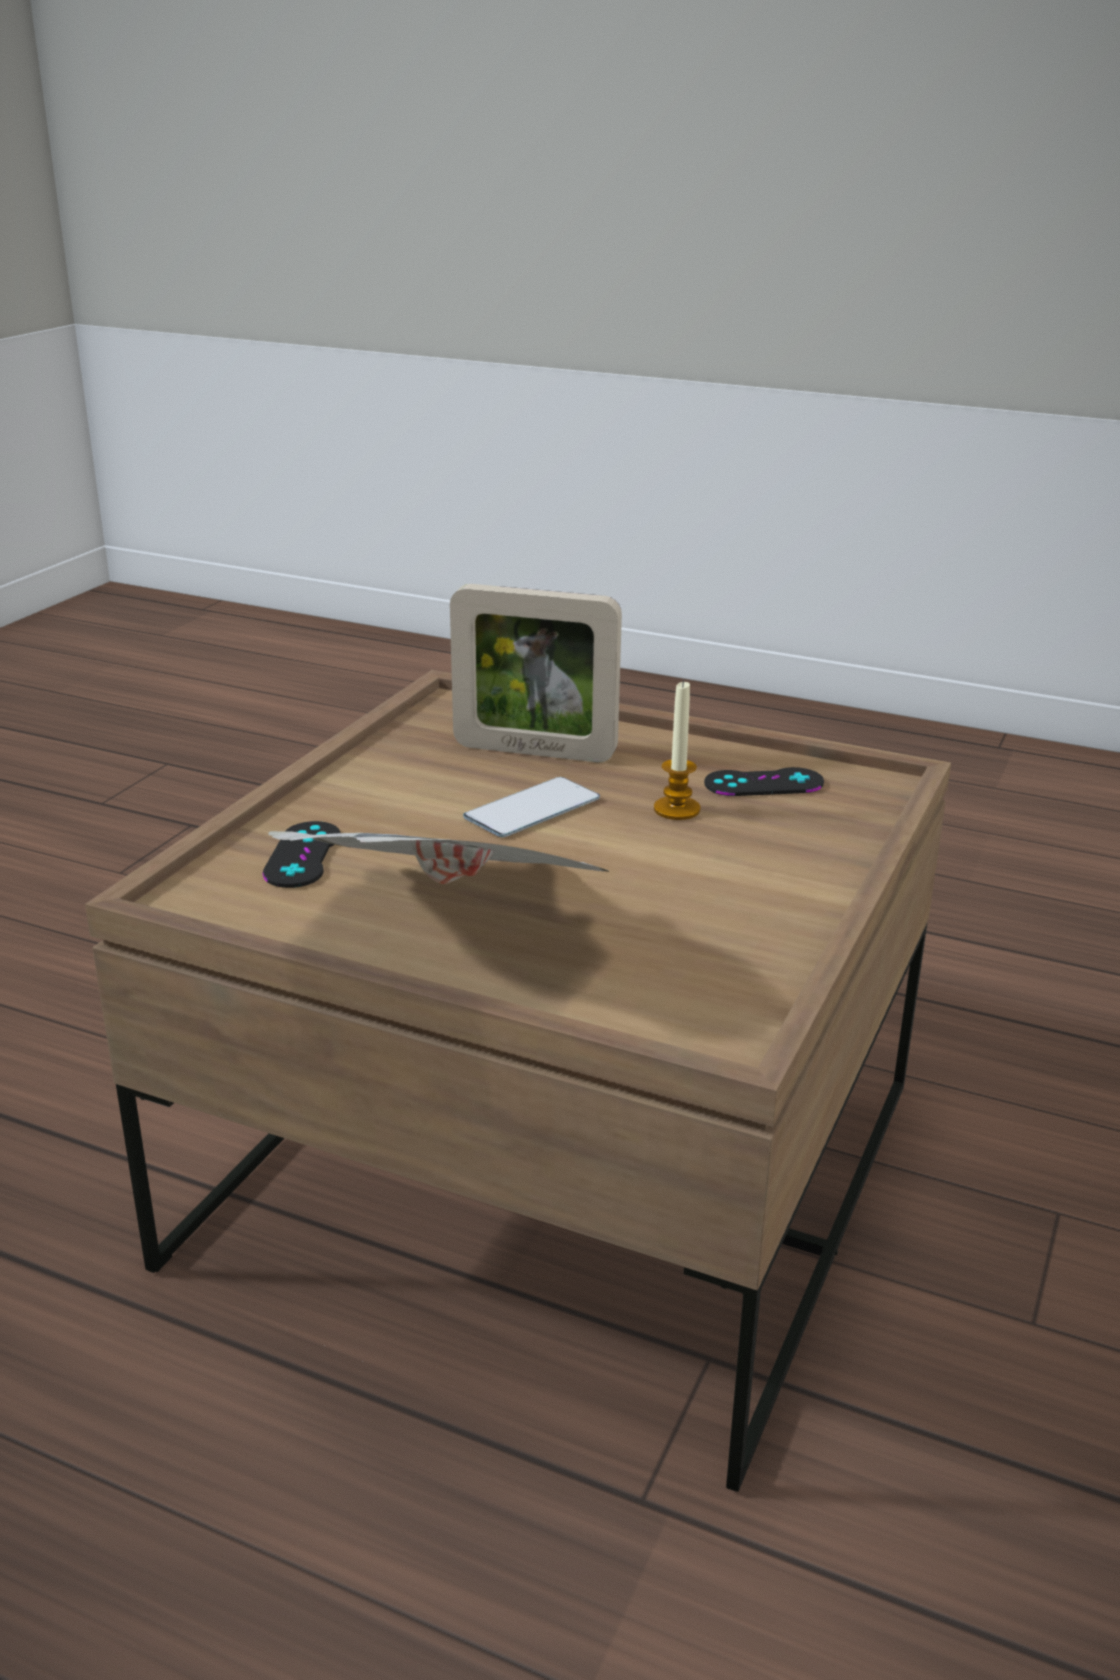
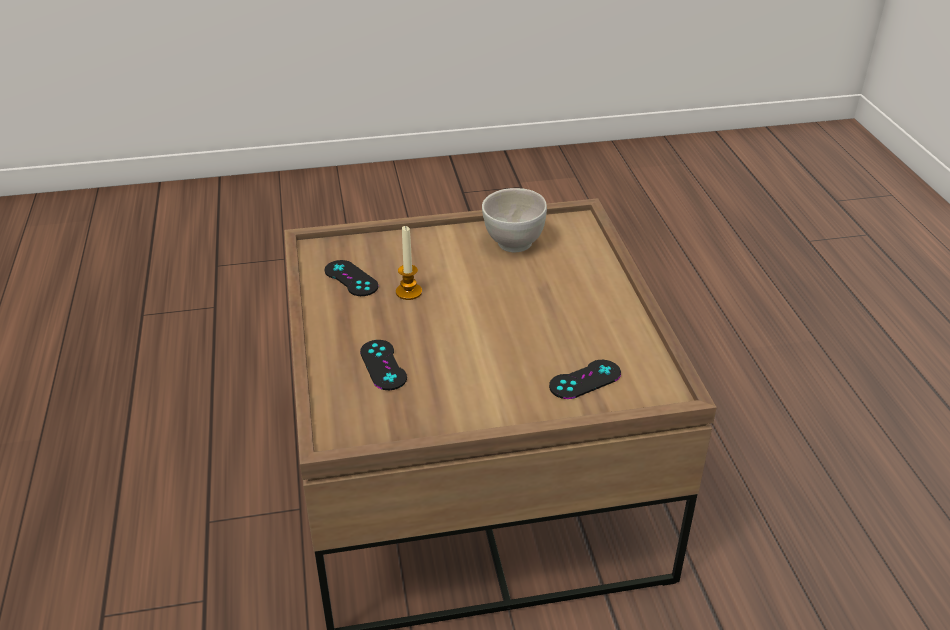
camera: 125 degrees left, 10 degrees up
newspaper [268,831,609,884] -> none
picture frame [450,584,622,762] -> black game controller [360,340,407,390]
phone [463,777,600,837] -> none
none -> white bowl [482,188,547,252]

